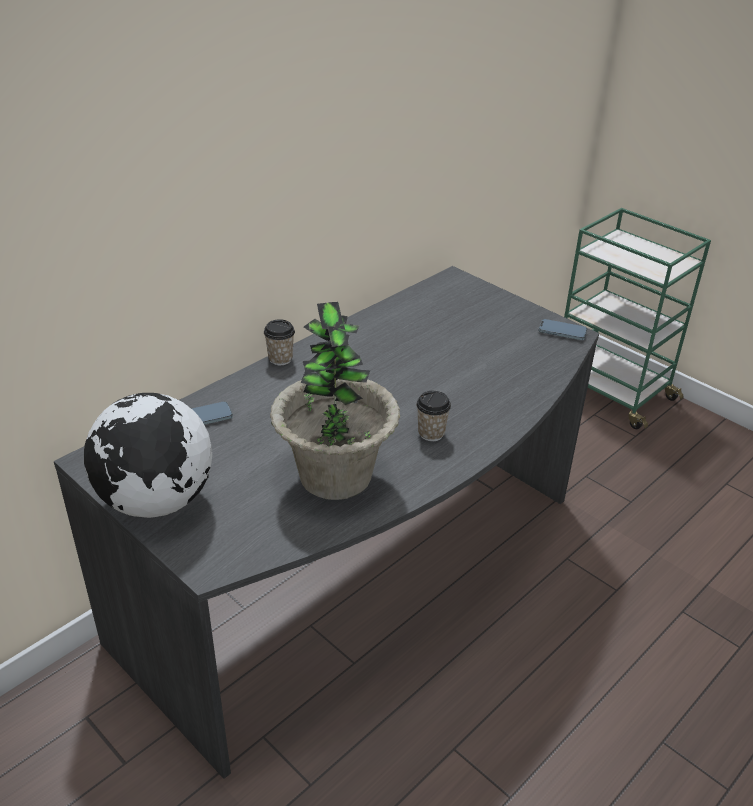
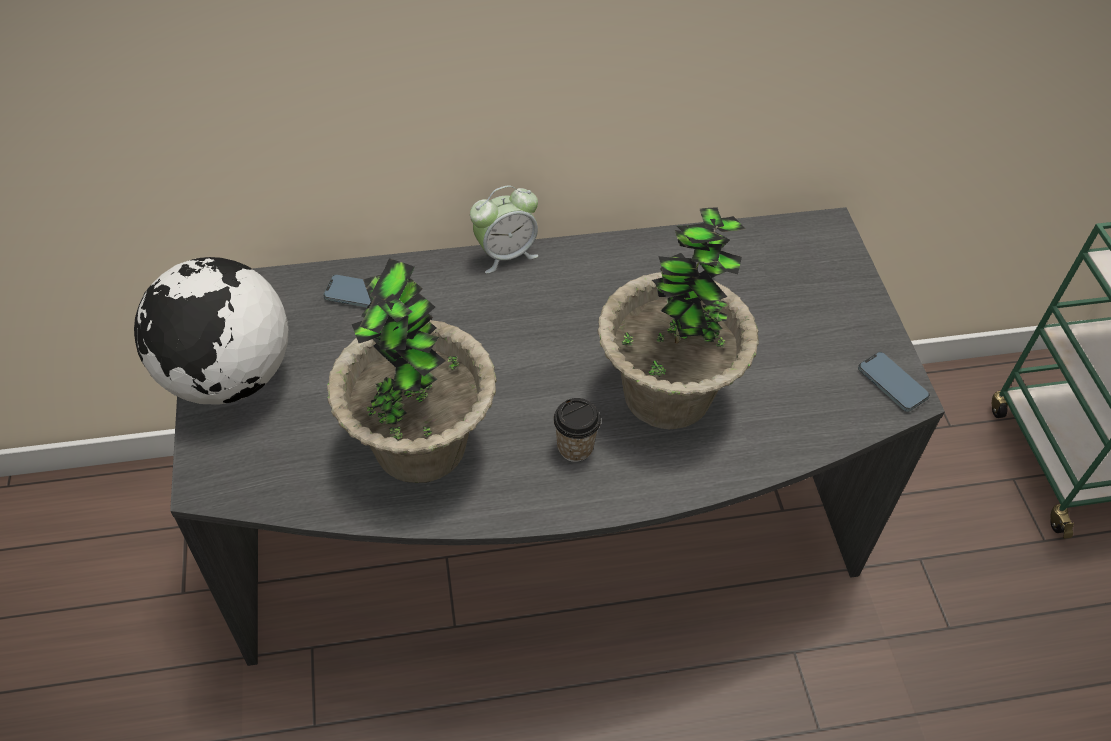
camera: 35 degrees right, 15 degrees up
cup [264,319,295,365] -> alarm clock [470,185,538,274]
none -> potted plant [598,207,759,429]

